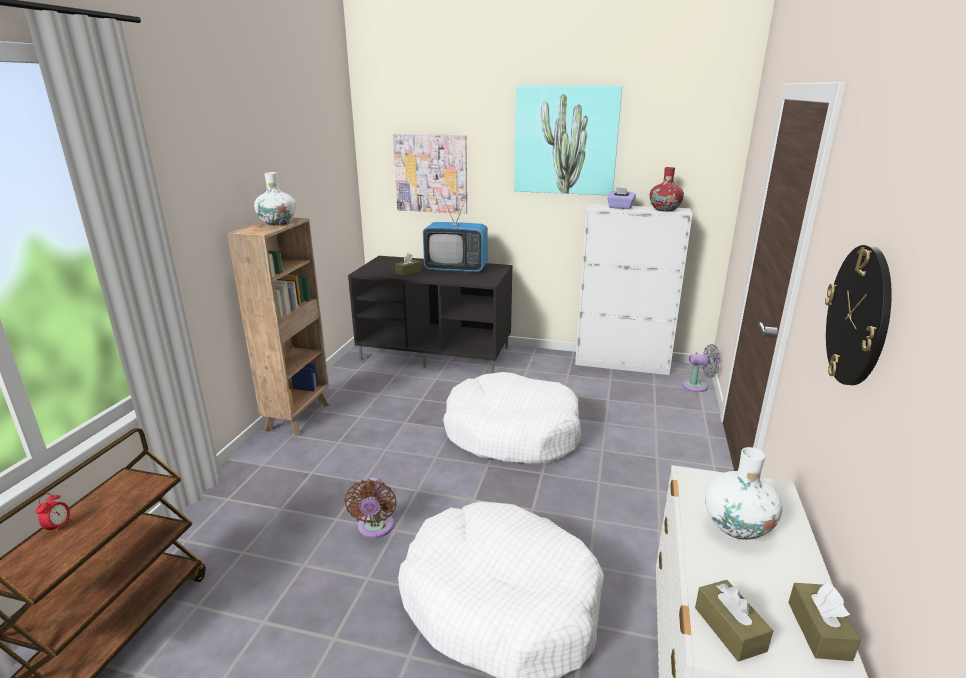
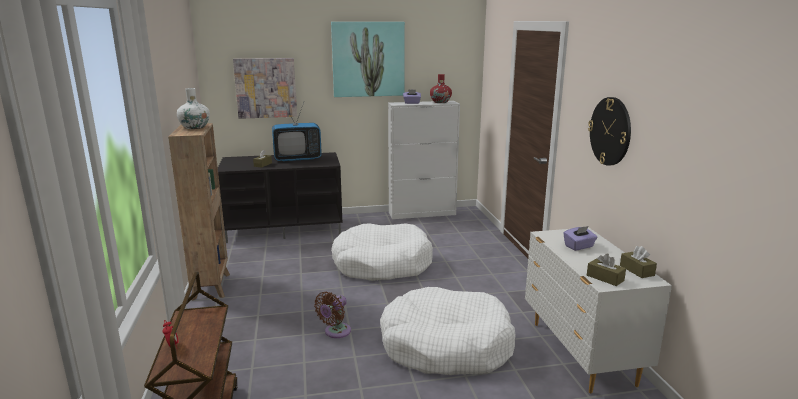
camera: 25 degrees left, 5 degrees down
brown fan [344,477,397,538] -> brown fan turned 60 degrees clockwise [314,292,351,338]
grey fan [682,344,720,392] -> none
white vase [705,447,783,540] -> purple tissue box [564,226,597,251]

